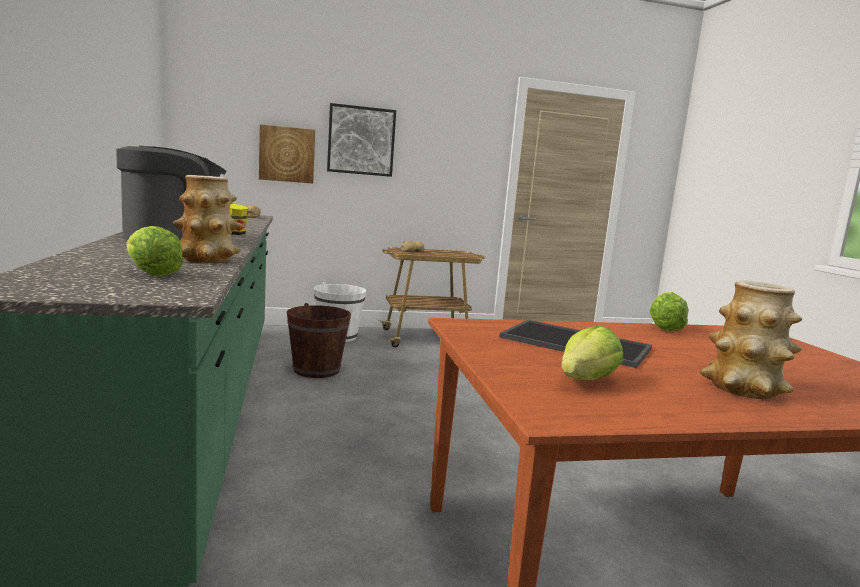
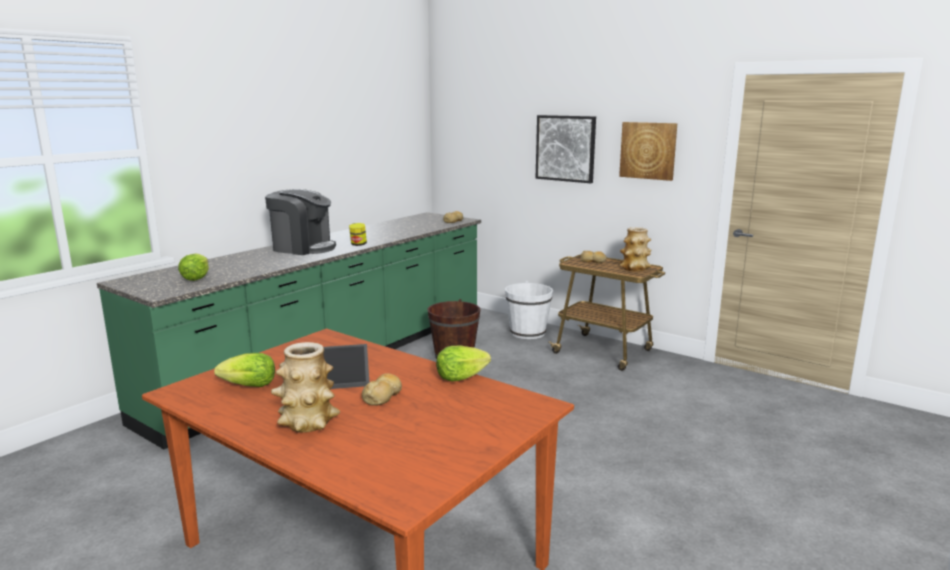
camera: 50 degrees right, 5 degrees up
vase [173,175,241,263] -> vase moved to [620,227,652,272]
picture [259,124,315,183] -> picture moved to [619,122,677,181]
none -> bread [362,373,402,406]

